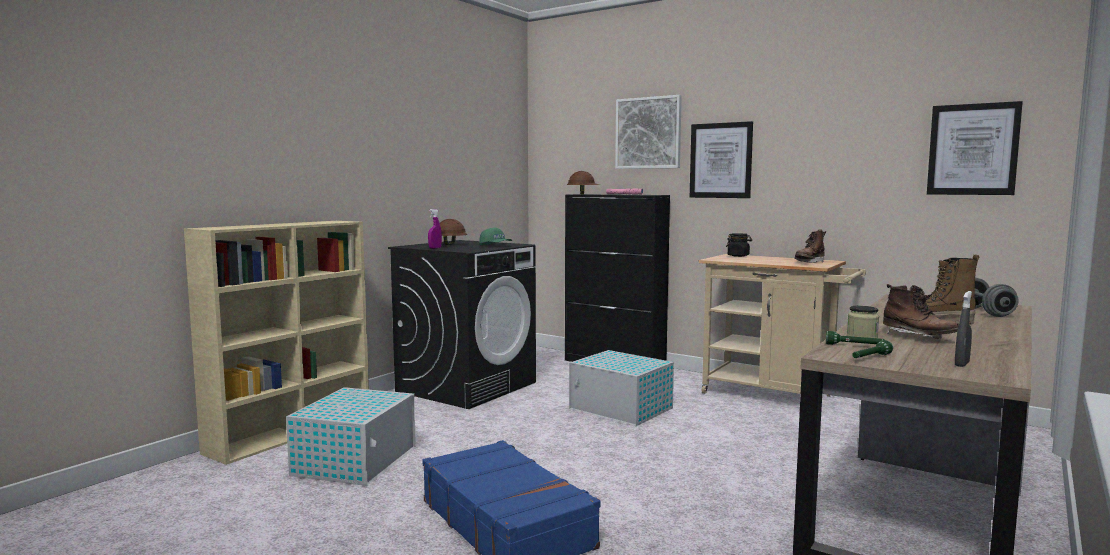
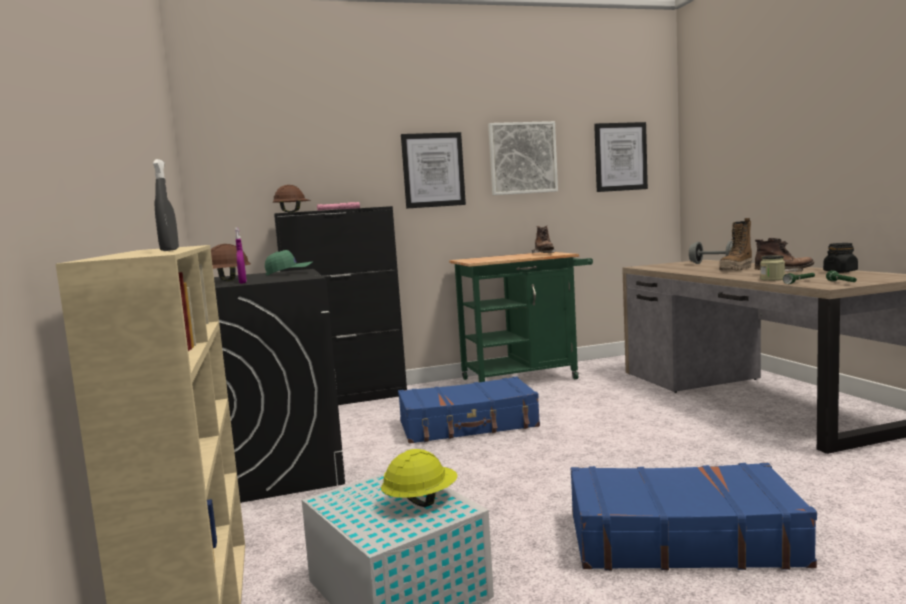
camera: 50 degrees left, 0 degrees up
white storage box [569,350,674,426] -> blue suitcase [398,377,540,444]
picture [615,95,682,169] -> picture moved to [488,121,558,195]
beige cart [698,254,866,397] -> green cart [449,252,593,382]
black jar [726,233,752,257] -> black jar moved to [823,243,858,273]
grey spray bottle [955,291,972,367] -> grey spray bottle moved to [153,159,179,251]
none -> yellow hard hat [381,449,457,507]

